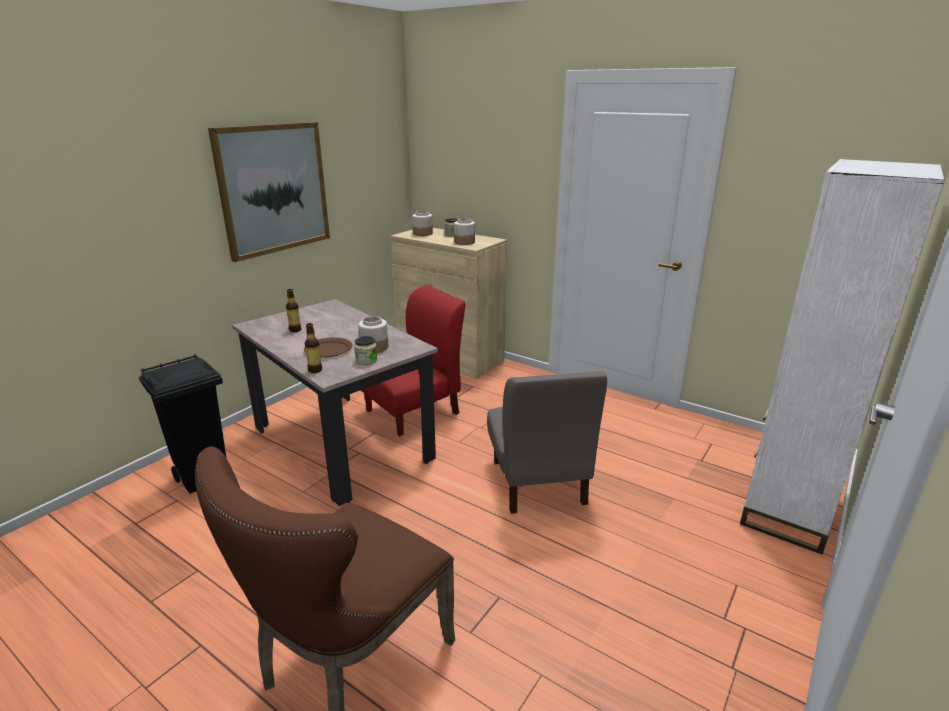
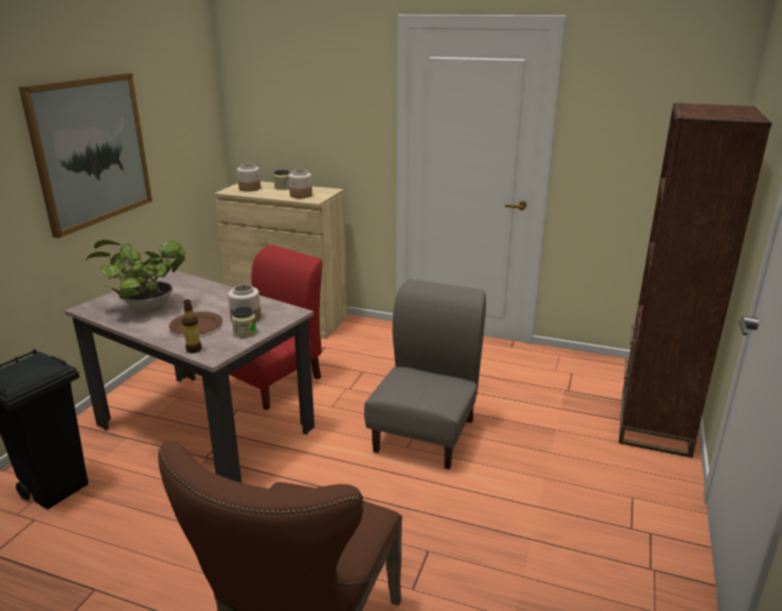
camera: 15 degrees left, 0 degrees up
bottle [286,289,301,332] -> potted plant [86,240,185,313]
grey chair [487,371,607,514] -> grey chair turned 135 degrees counterclockwise [364,279,486,469]
white bookcase [740,159,945,554] -> brown bookcase [619,103,772,458]

